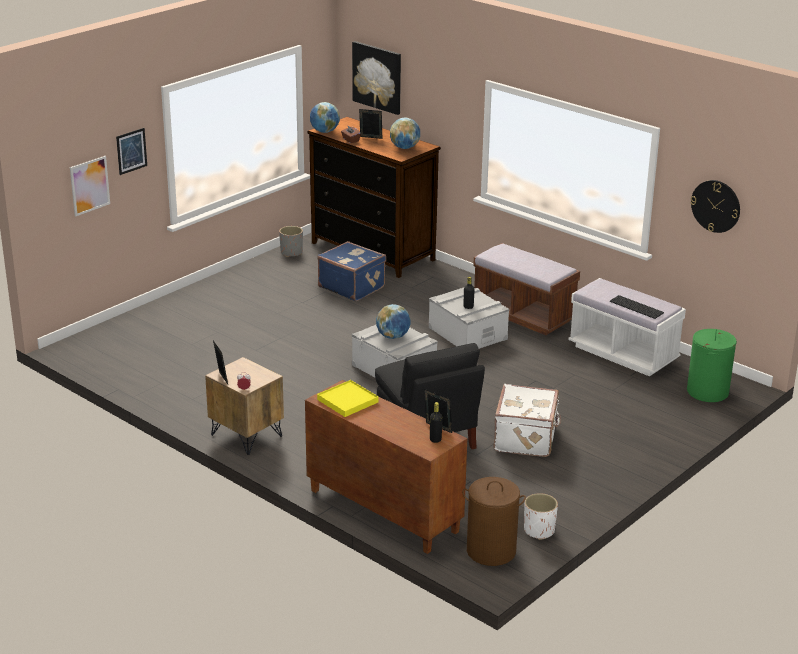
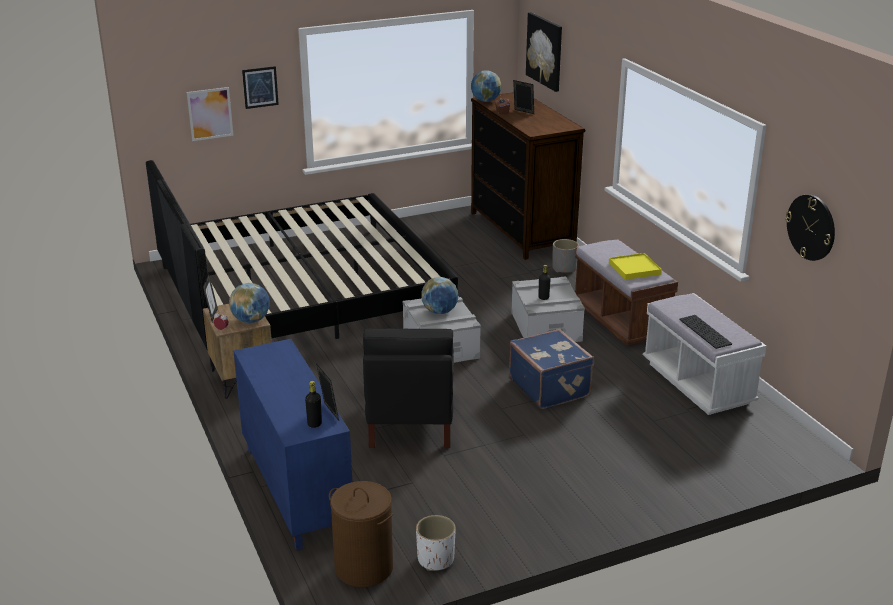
camera: 25 degrees right, 0 degrees up
grey planter [279,226,303,257] -> grey planter moved to [552,239,579,273]
brown cabinet [305,380,467,554] -> blue cabinet [234,339,352,551]
blue suitcase [317,241,386,301] -> blue suitcase moved to [509,329,594,409]
yellow tray [317,380,379,417] -> yellow tray moved to [609,253,662,280]
globe [390,118,420,149] -> globe moved to [229,283,270,323]
white suitcase [494,384,561,457] -> none
green laundry basket [687,329,737,402] -> none
none -> bed [146,160,458,367]

